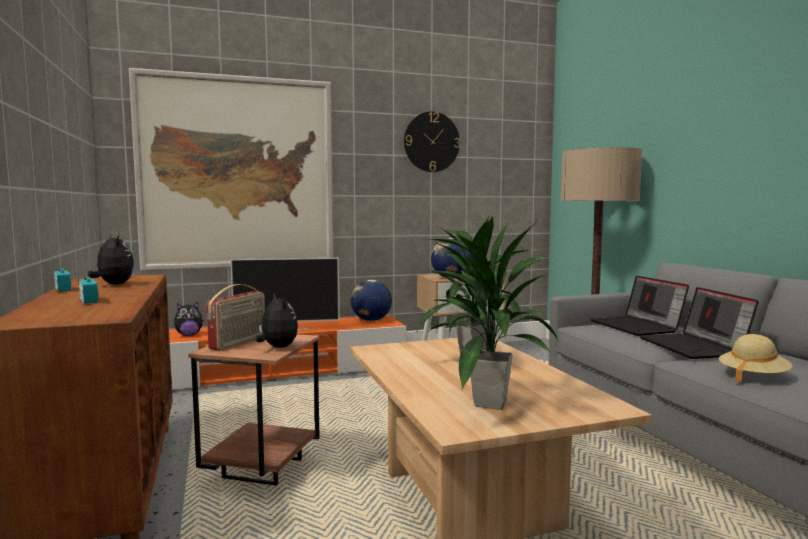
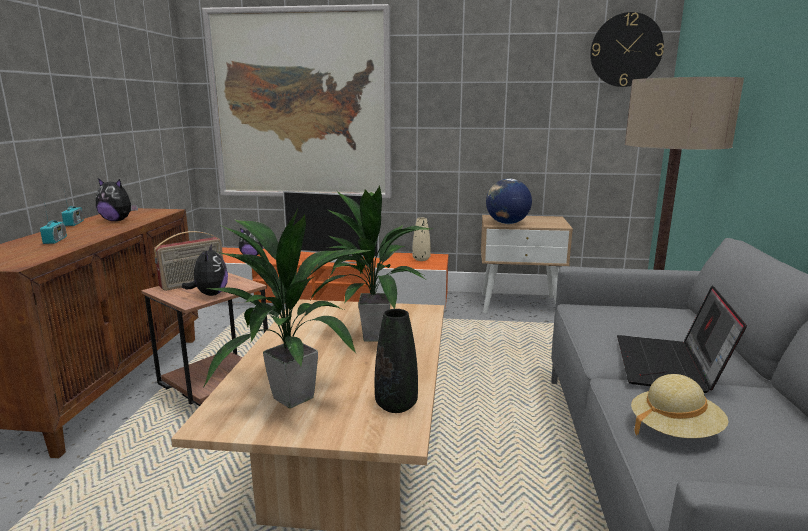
camera: 25 degrees right, 10 degrees up
plush toy [88,235,134,285] -> plush toy turned 120 degrees clockwise [96,178,138,221]
globe [351,280,392,321] -> beige vase [412,218,431,261]
wall clock [404,112,460,172] -> wall clock moved to [590,12,664,87]
laptop [590,276,689,336] -> none
none -> black vase [375,309,418,413]

